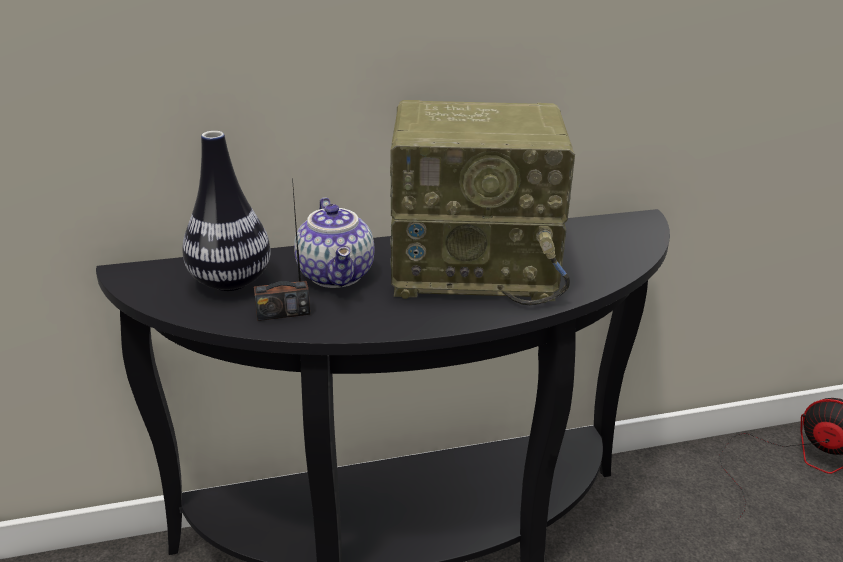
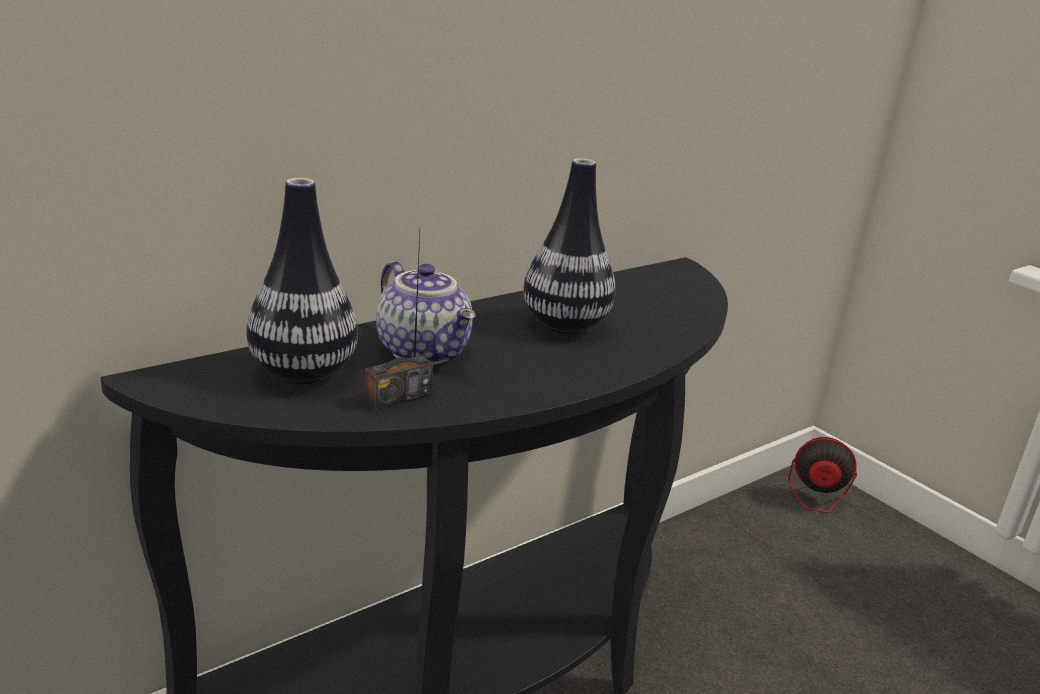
camera: 25 degrees left, 5 degrees down
radio [390,100,575,305] -> vase [523,158,616,334]

